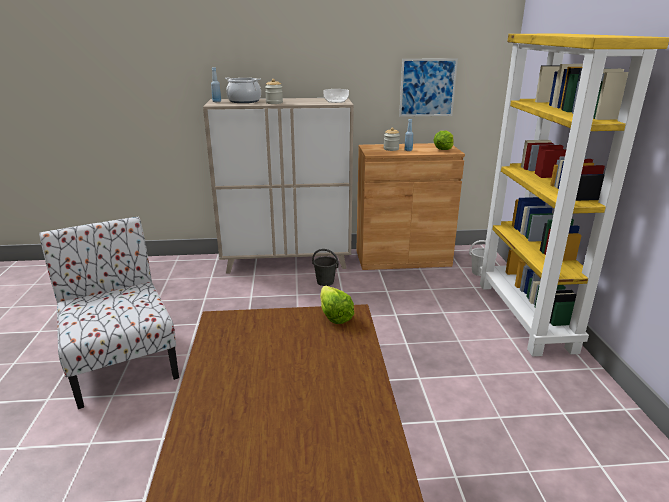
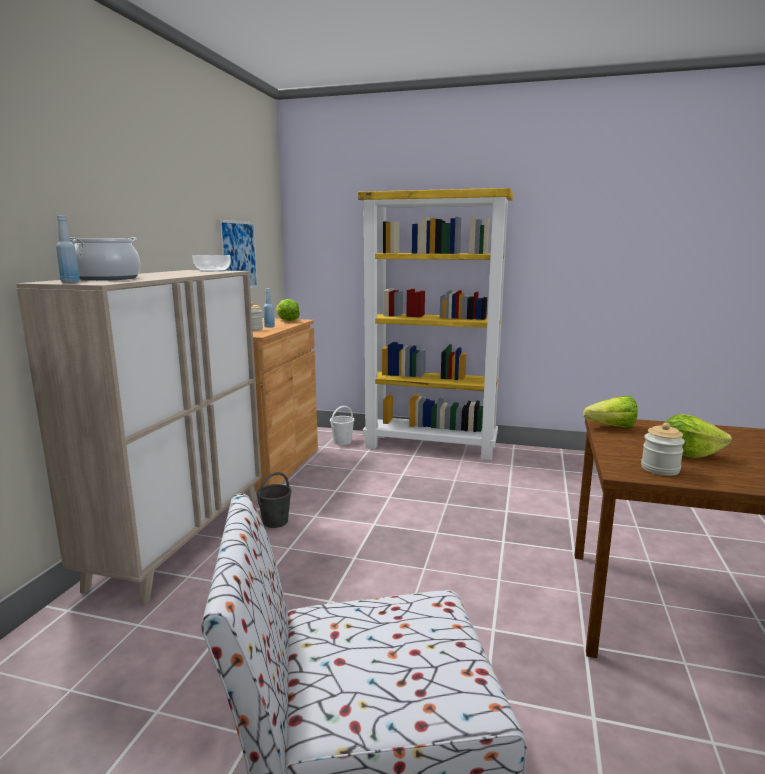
camera: 70 degrees left, 10 degrees down
jar [265,79,283,104] -> jar moved to [641,423,685,476]
none -> lettuce [665,414,732,458]

